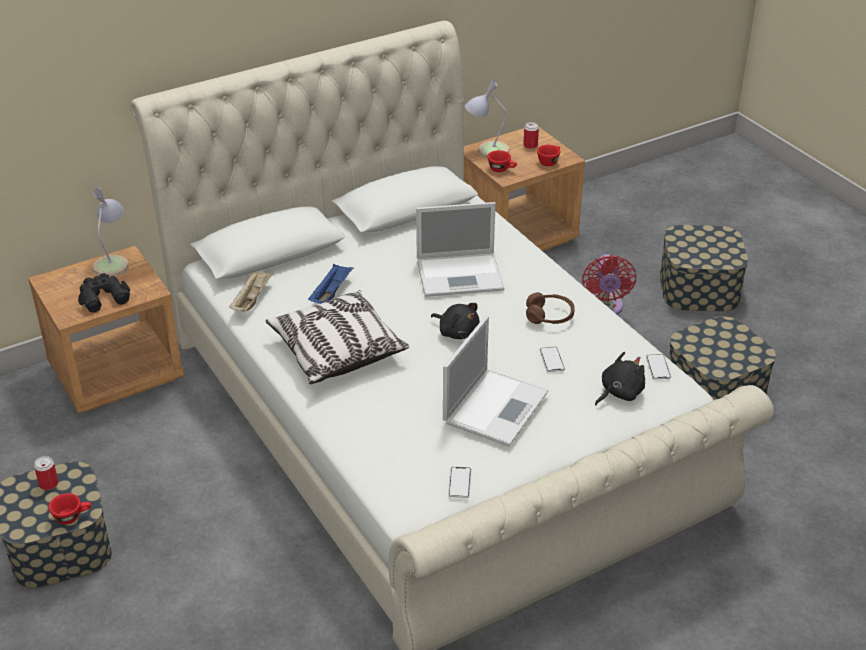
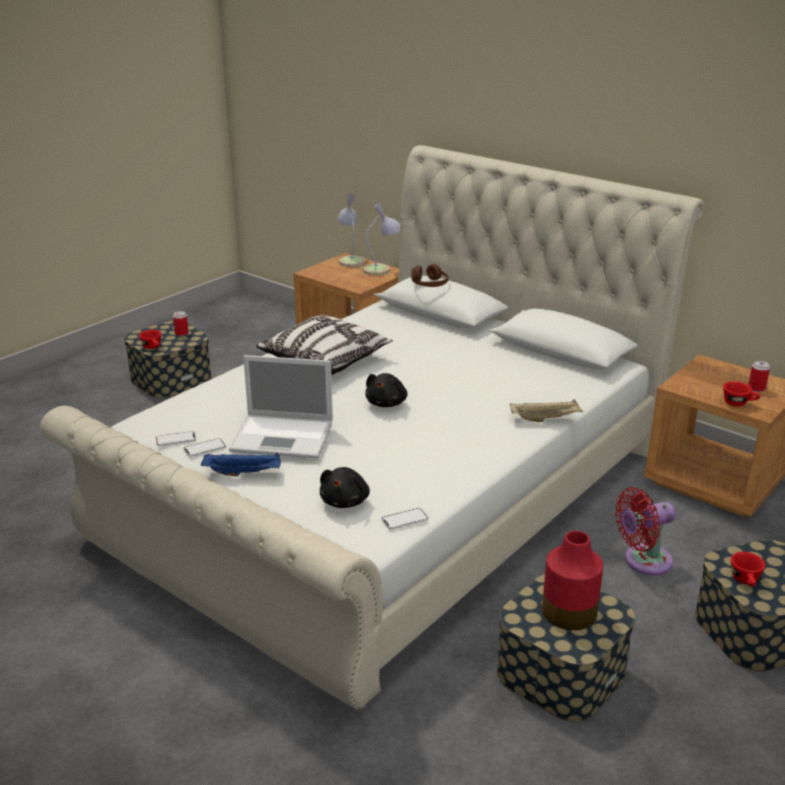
camera: 70 degrees right, 10 degrees down
black binoculars [78,273,130,313] -> none
beige tray [229,270,274,312] -> beige tray moved to [510,399,583,422]
blue tray [308,264,354,304] -> blue tray moved to [201,453,281,477]
laptop [416,202,504,297] -> none
table lamp [465,79,509,158] -> table lamp moved to [337,193,365,267]
red cup [487,150,517,172] -> red cup moved to [731,552,765,586]
brown headphones [526,292,575,324] -> brown headphones moved to [411,264,448,287]
phone [540,347,565,372] -> phone moved to [184,438,226,457]
black plush toy [595,352,645,405] -> black plush toy turned 75 degrees clockwise [320,467,370,508]
none -> red vase [542,531,603,630]

